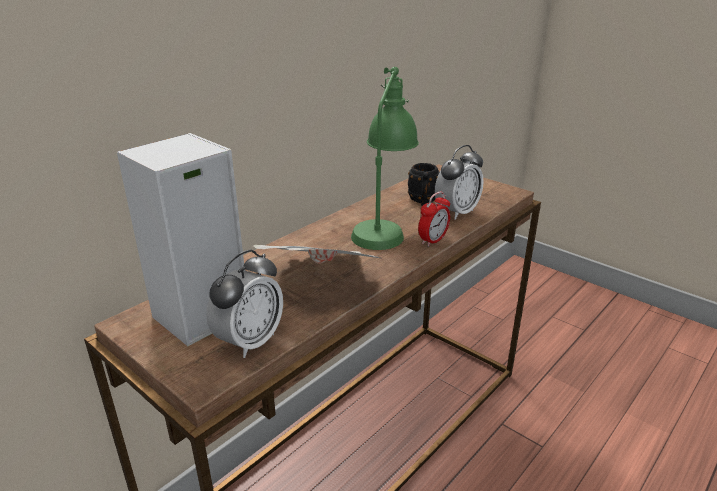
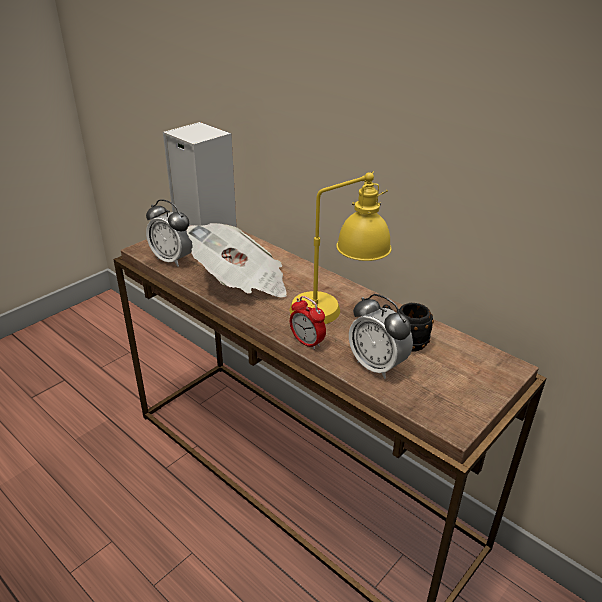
camera: 90 degrees right, 5 degrees up
green table lamp [351,67,419,250] -> yellow table lamp [290,171,392,324]

